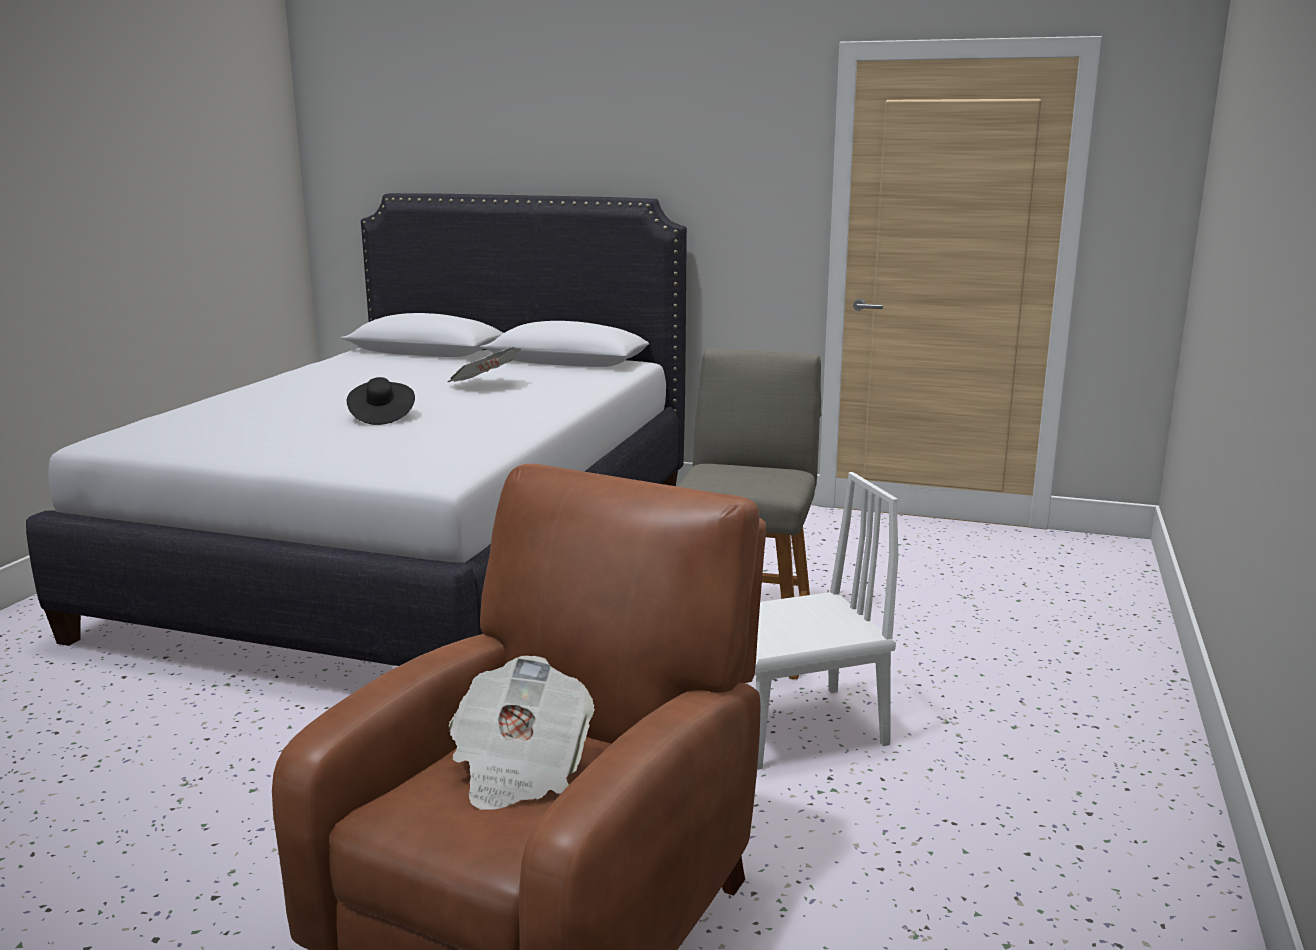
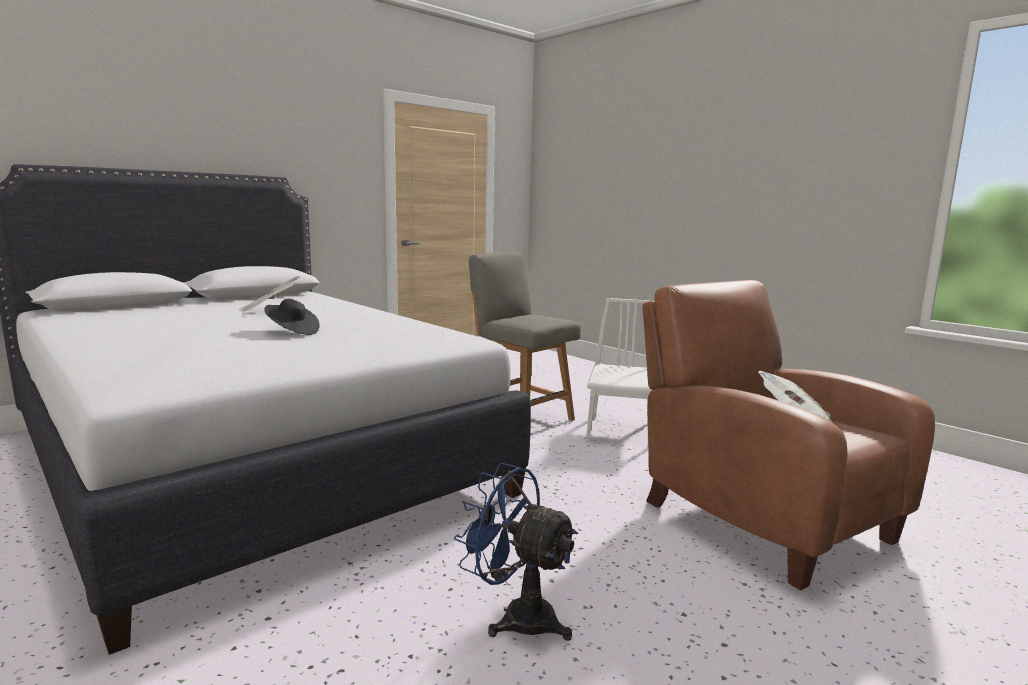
camera: 60 degrees left, 5 degrees down
none -> blue fan [454,463,578,641]

